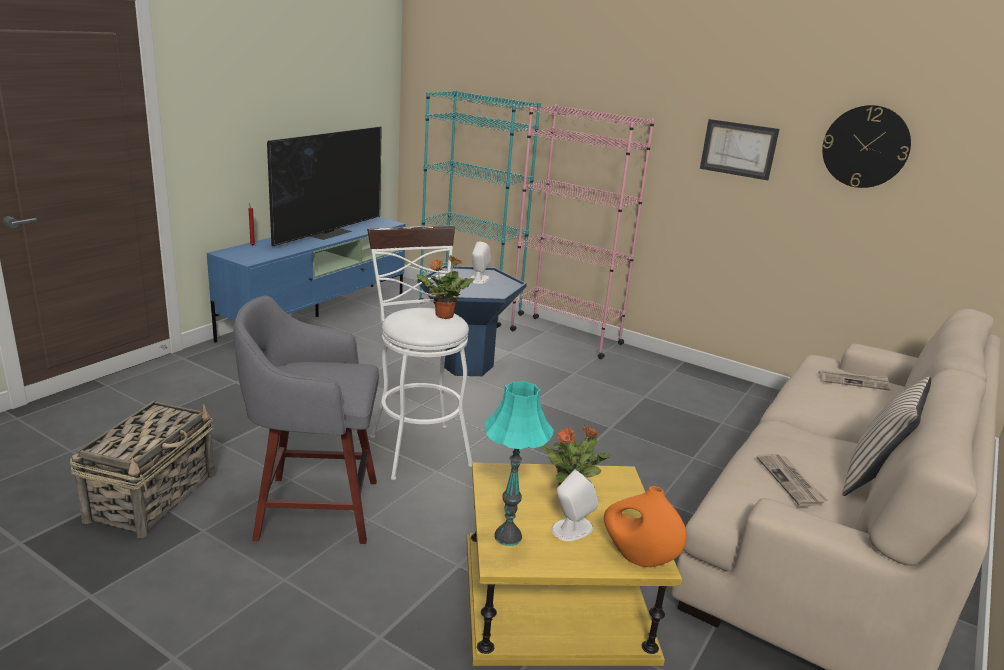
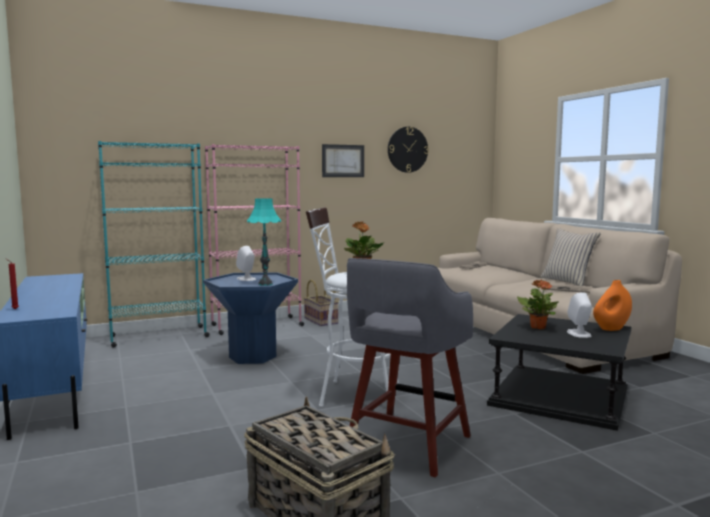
camera: 55 degrees left, 15 degrees down
television [267,126,382,246] -> none
yellow side table [467,462,682,666] -> black side table [487,314,631,431]
turquoise table lamp [485,381,554,546] -> turquoise table lamp moved to [247,198,281,286]
none -> basket [304,279,339,326]

